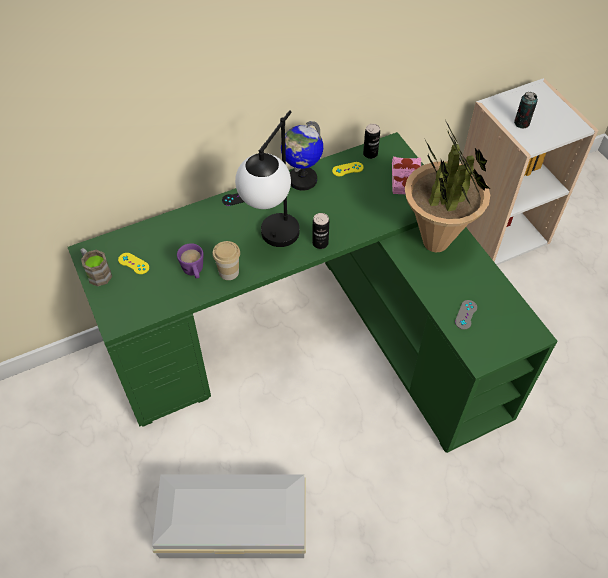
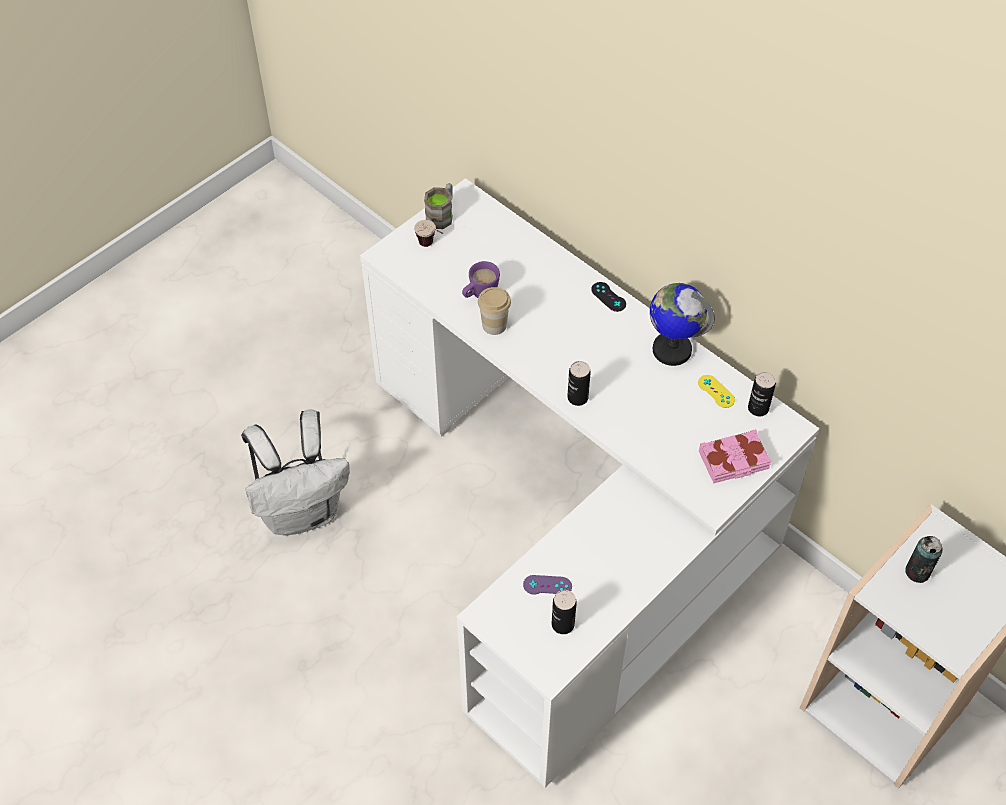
camera: 70 degrees right, 0 degrees up
green desk [68,132,557,453] -> white desk [360,178,820,788]
yellow game controller [118,253,149,274] -> none
white storage box [152,474,306,558] -> white backpack [241,410,350,536]
table lamp [235,110,300,247] -> none
potted plant [405,120,490,252] -> none
grey game controller [455,300,477,330] -> purple game controller [523,575,572,595]
none -> cup [414,220,443,247]
none -> can [552,590,577,634]

